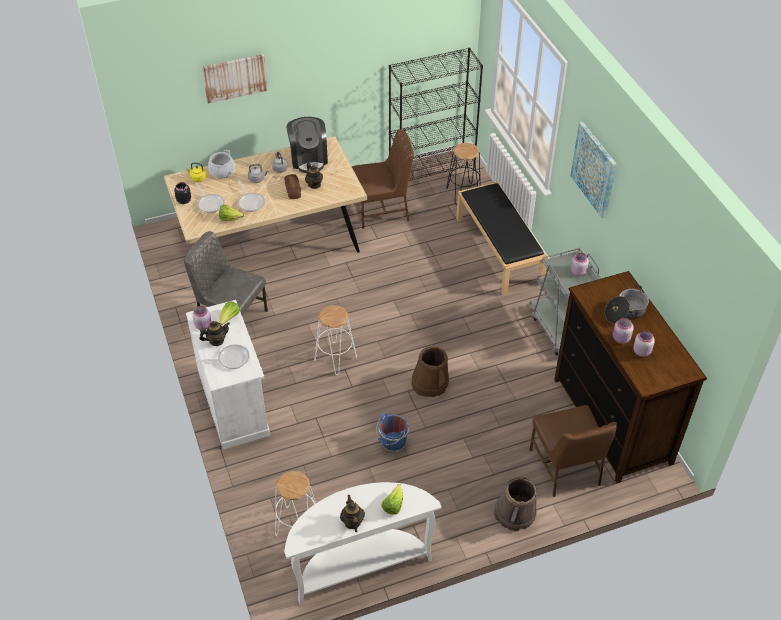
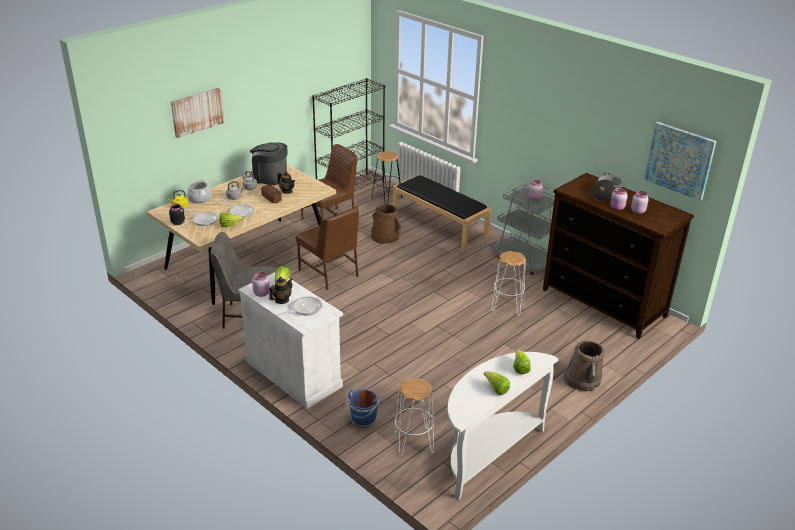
camera: 25 degrees left, 15 degrees down
coffee machine [286,117,328,173] -> coffee machine turned 150 degrees clockwise [250,142,288,185]
white stool [314,305,357,375] -> white stool moved to [491,251,526,316]
teapot [340,495,365,532] -> lettuce [483,372,510,395]
blue bucket [376,413,409,453] -> blue bucket moved to [346,389,379,428]
brown bucket [411,346,449,397] -> brown bucket moved to [371,204,401,244]
brown chair [529,405,617,497] -> brown chair moved to [296,206,359,290]
picture [570,122,617,218] -> picture moved to [644,122,716,201]

